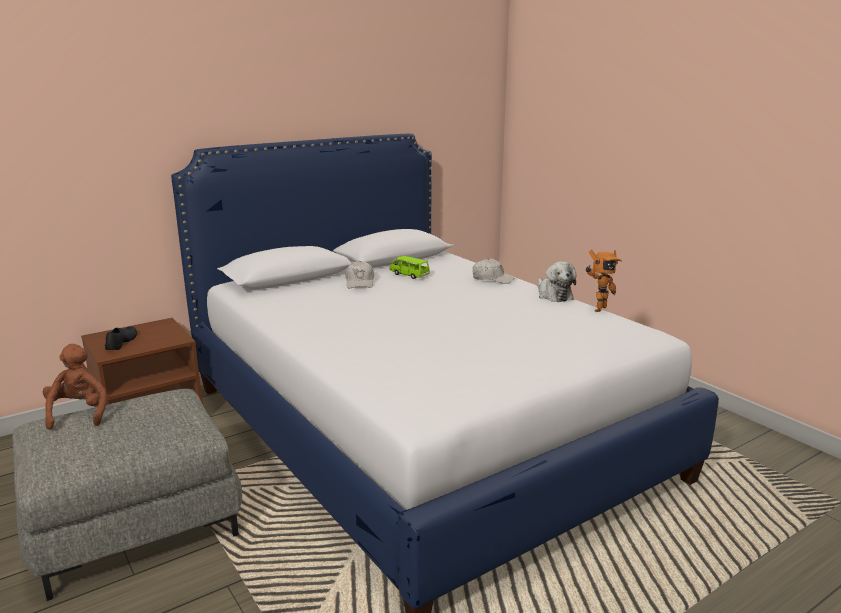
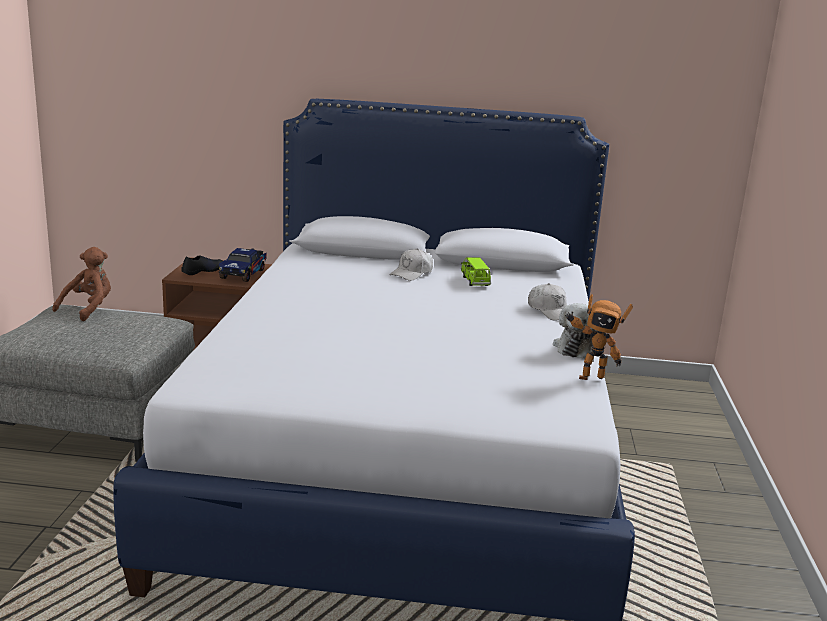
camera: 40 degrees right, 0 degrees up
none -> toy truck [219,248,267,282]

